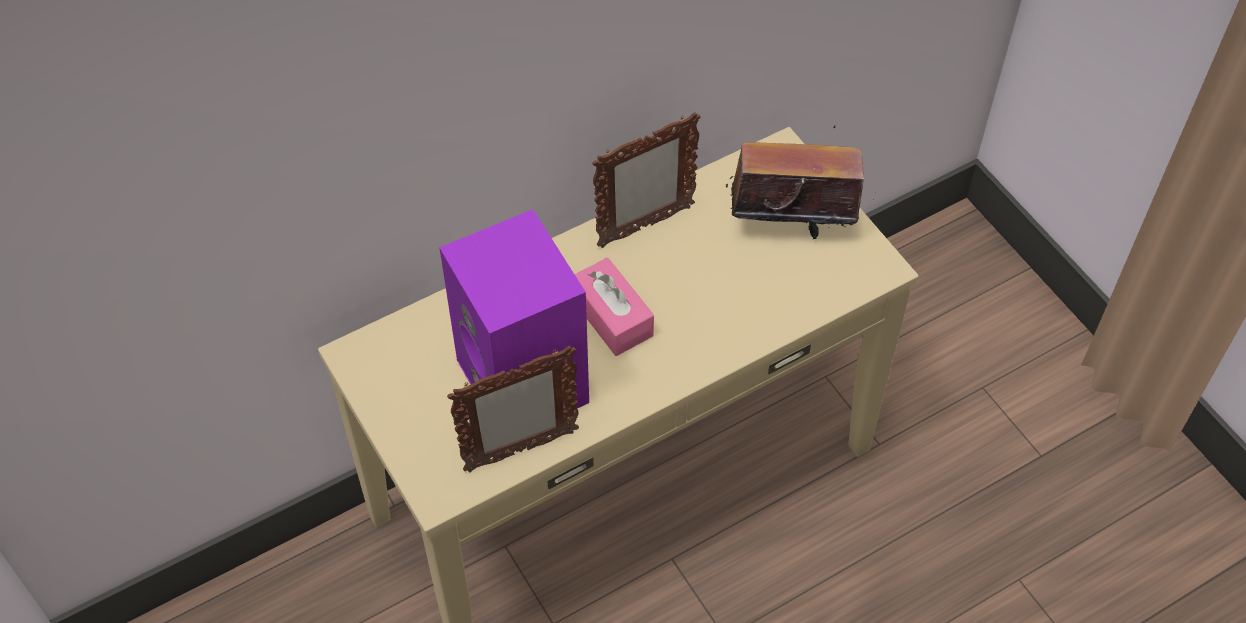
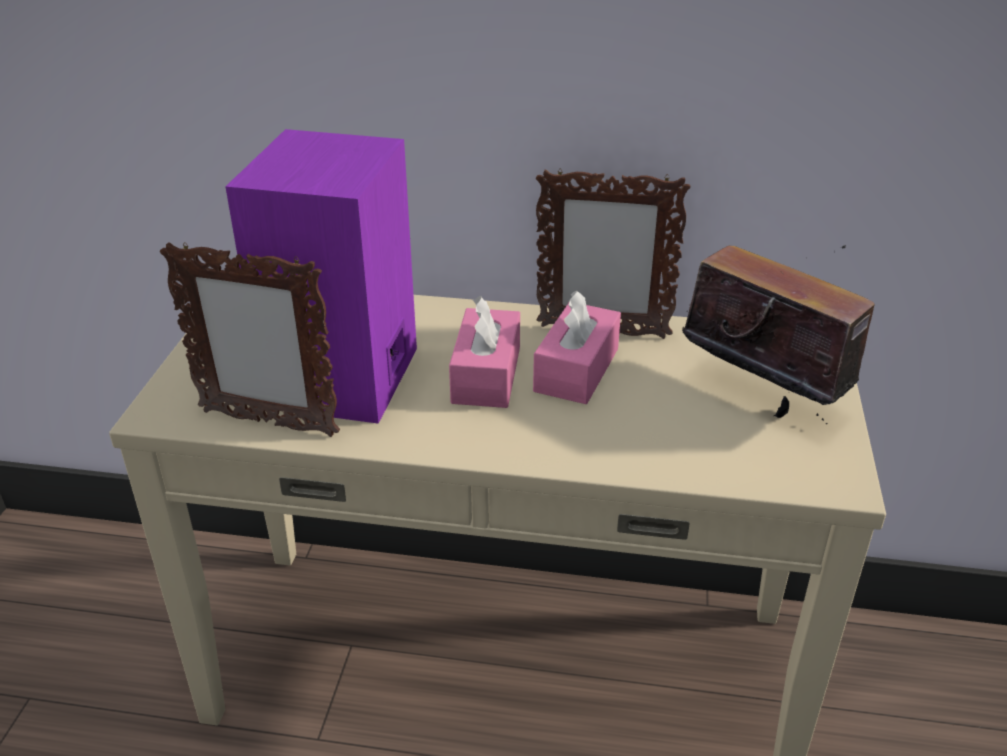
camera: 40 degrees right, 20 degrees down
none -> pink tissue box [533,290,621,404]

